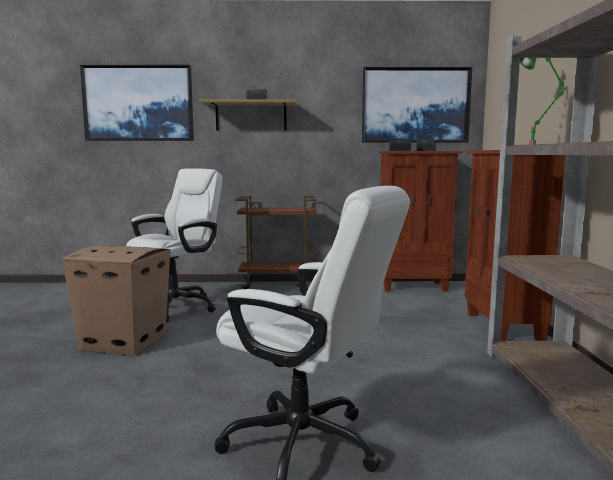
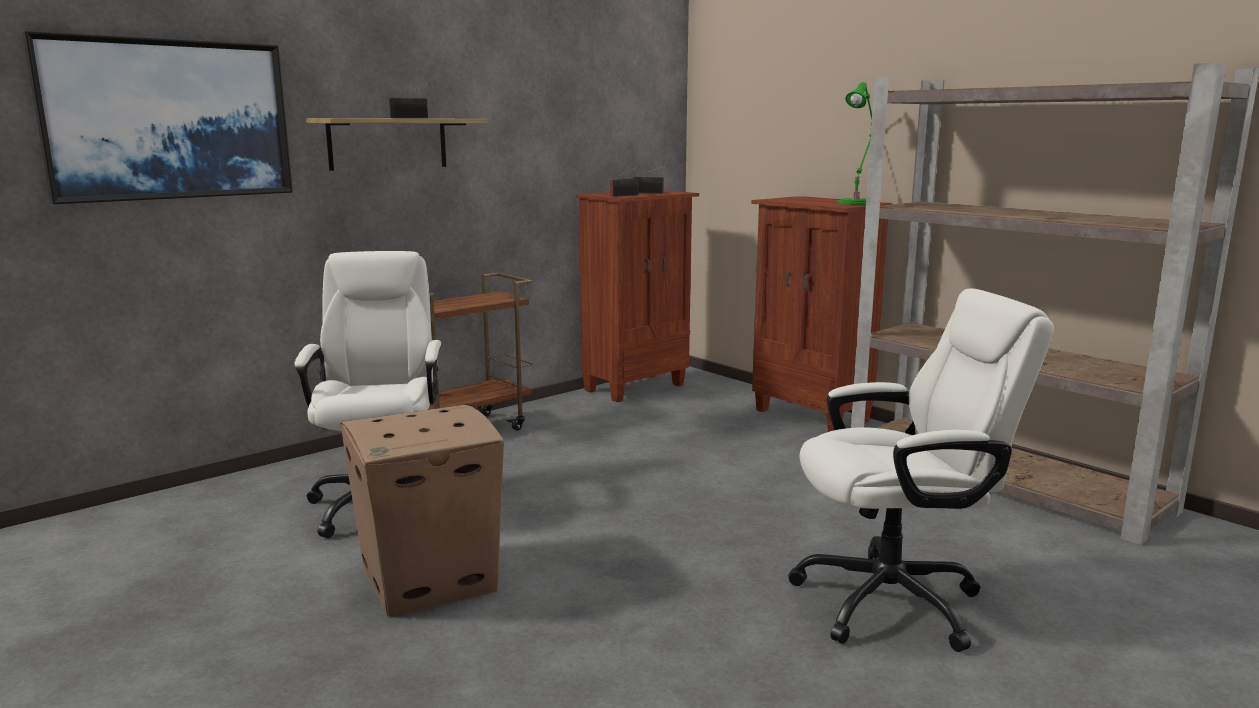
camera: 40 degrees left, 5 degrees up
picture [362,67,472,143] -> none

